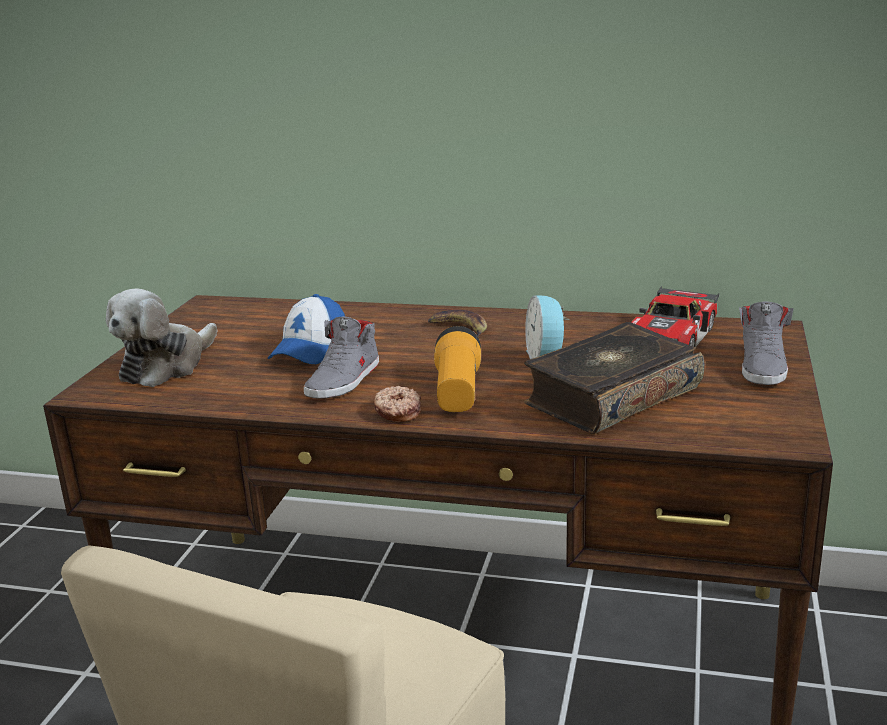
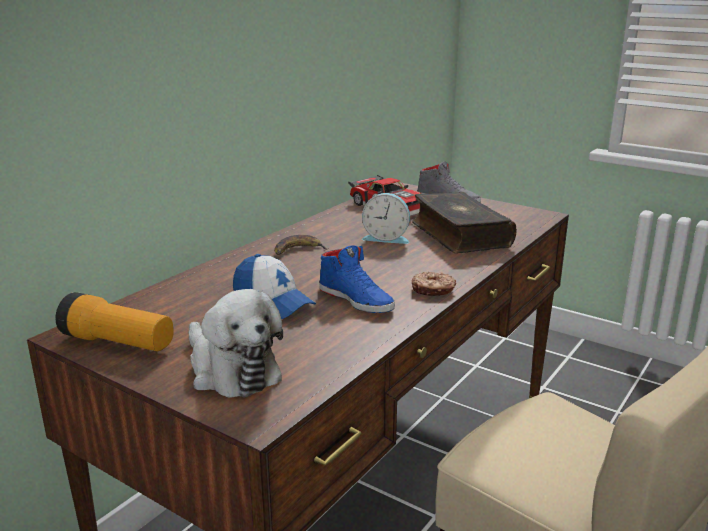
camera: 70 degrees left, 0 degrees up
grey shoe [304,316,379,399] -> blue shoe [319,245,395,313]
flashlight [434,326,481,412] -> flashlight moved to [55,292,174,351]

